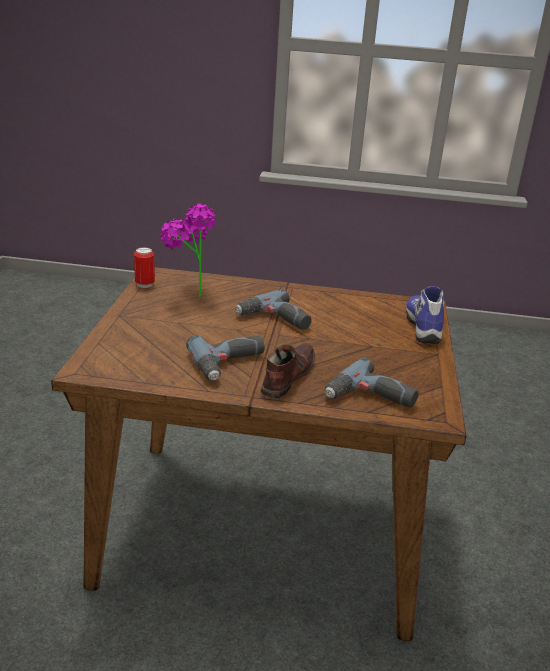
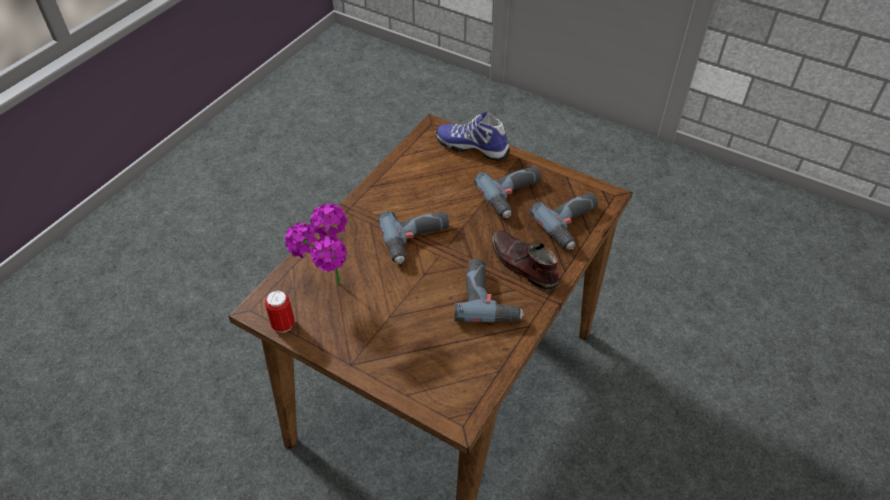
camera: 65 degrees left, 20 degrees up
none -> power drill [474,166,541,218]

